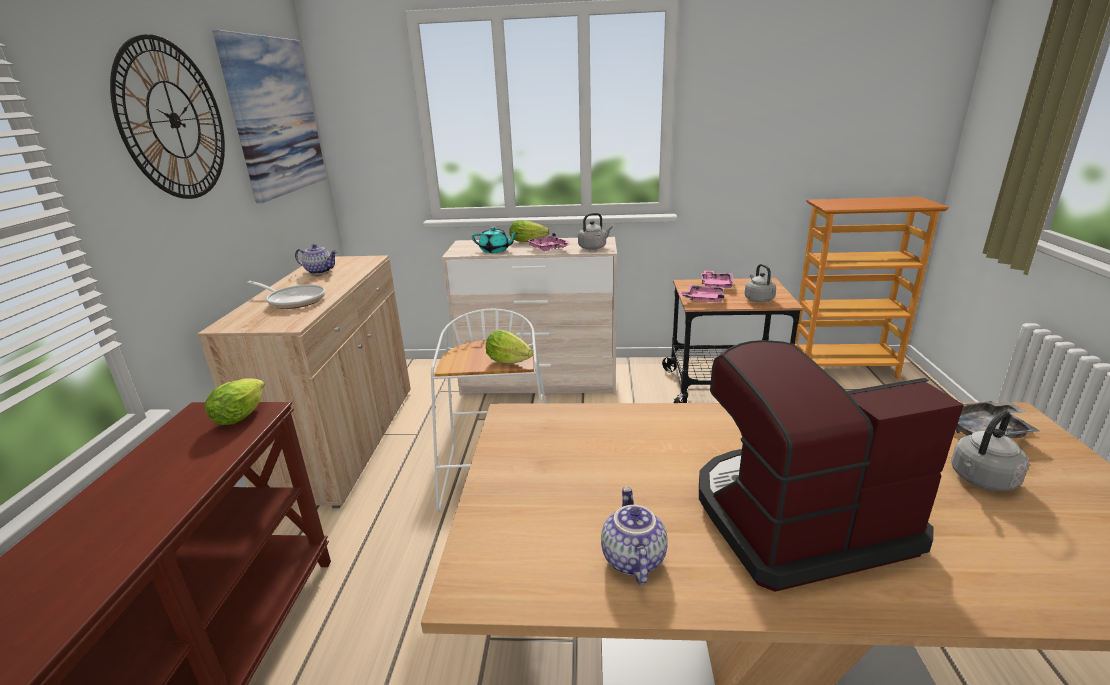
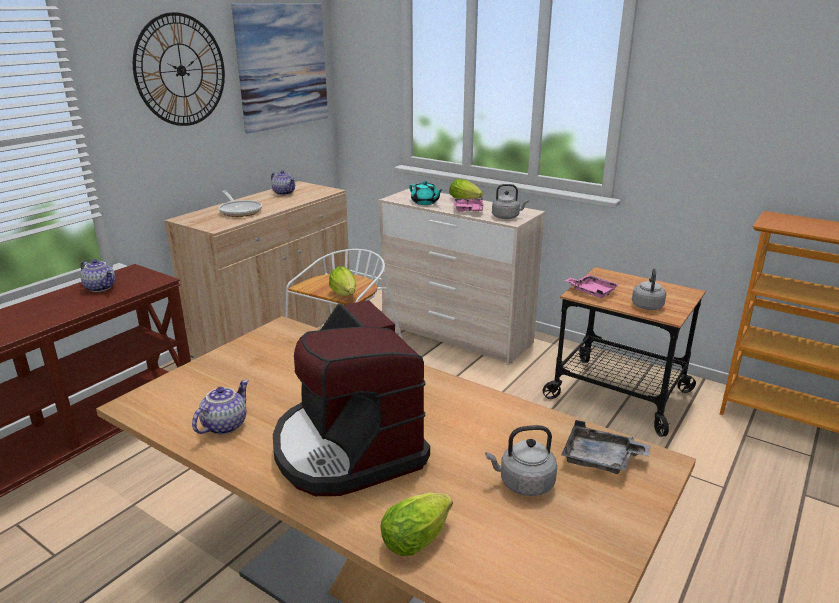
camera: 30 degrees right, 0 degrees up
lettuce [205,378,265,425] -> lettuce moved to [380,493,453,556]
coffee machine [699,340,964,592] -> coffee machine turned 135 degrees counterclockwise [273,300,430,496]
pink tray [701,271,735,288] -> none
none -> teapot [81,259,115,292]

